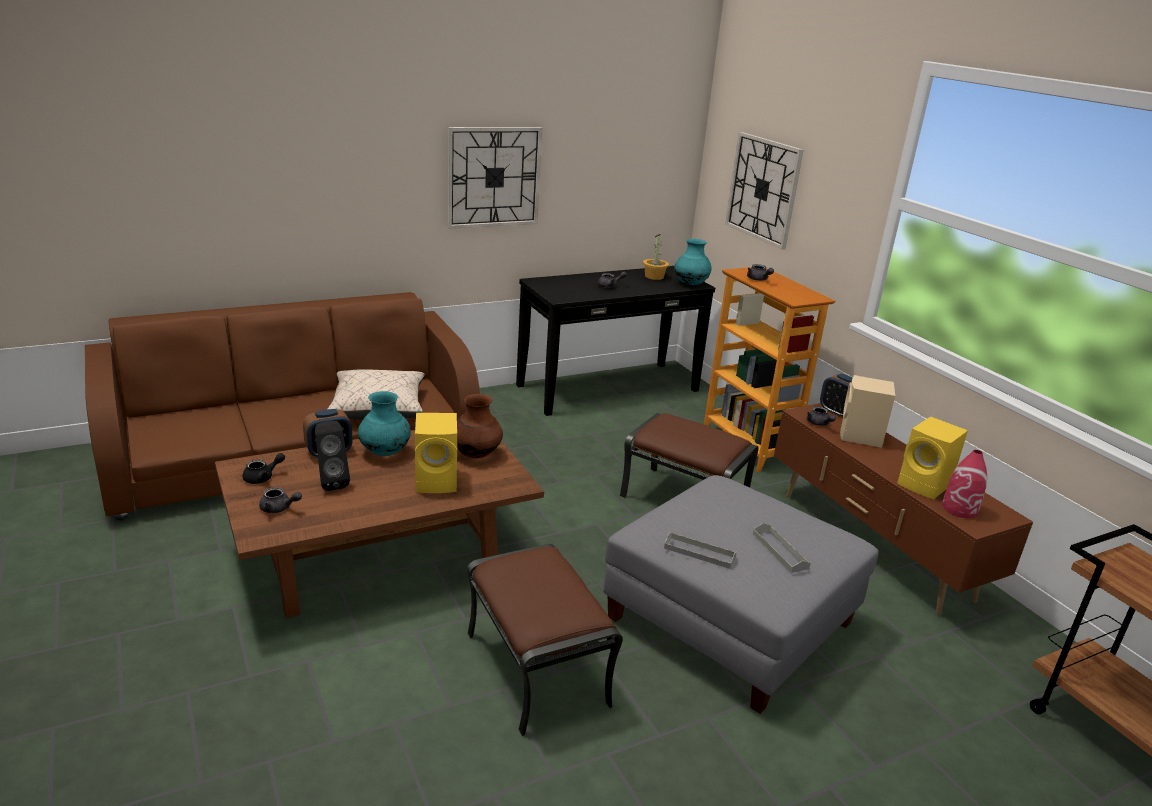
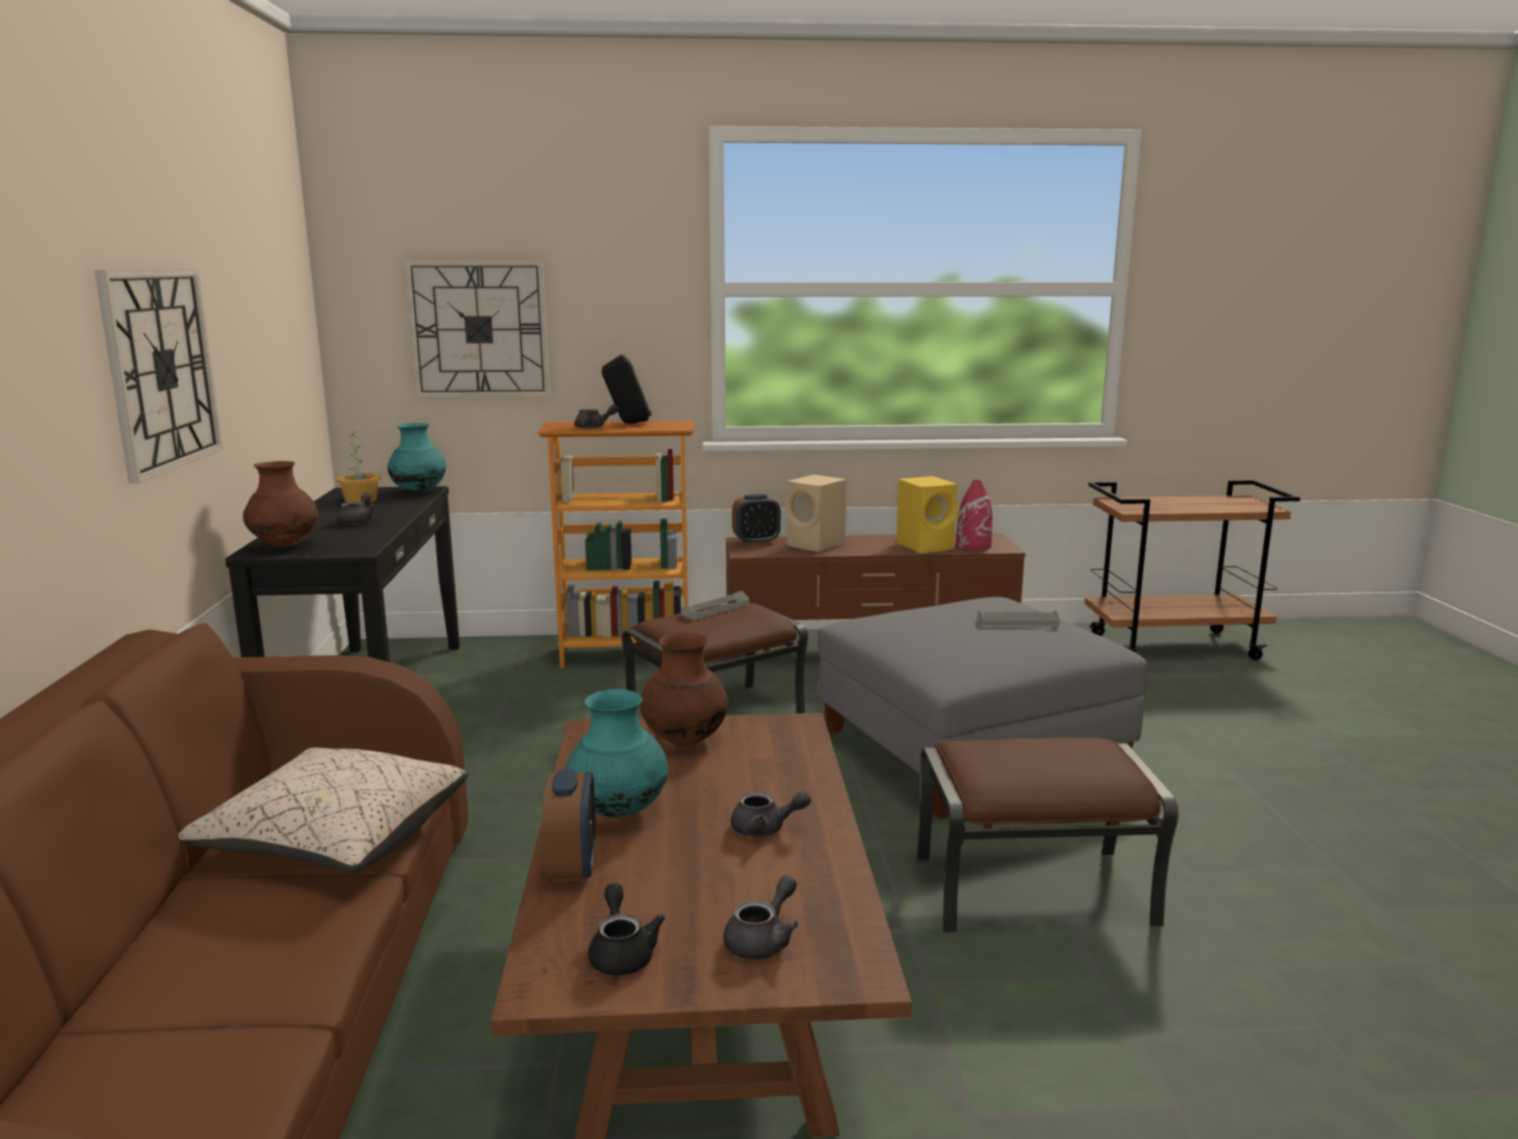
camera: 65 degrees left, 10 degrees down
black speaker [315,421,350,491] -> black speaker moved to [602,354,652,424]
yellow speaker [415,413,457,493] -> none
grey tray [664,532,737,569] -> grey tray moved to [681,591,749,620]
grey teapot [807,406,836,426] -> grey teapot moved to [731,791,811,837]
none -> brown vase [243,461,318,547]

